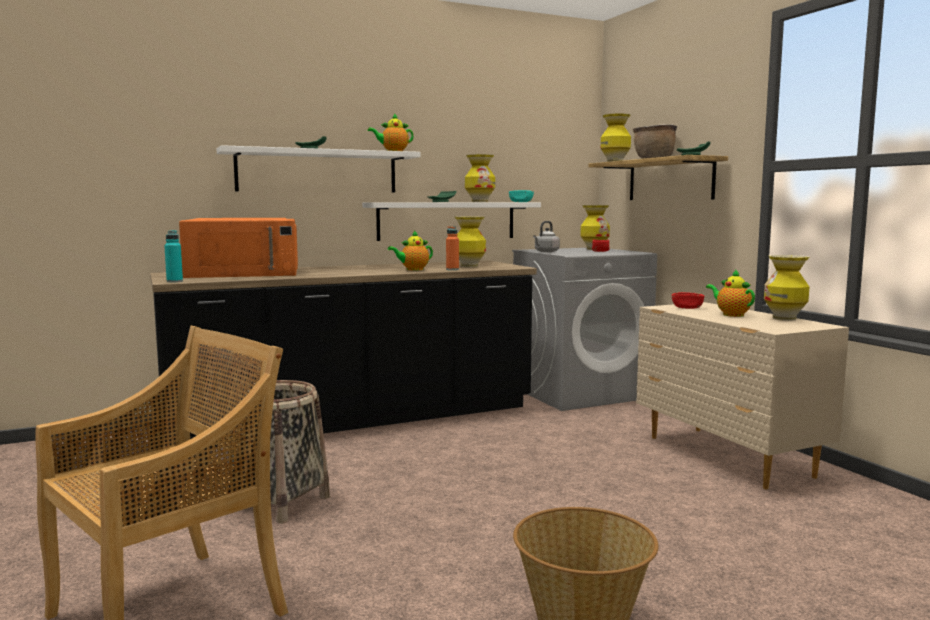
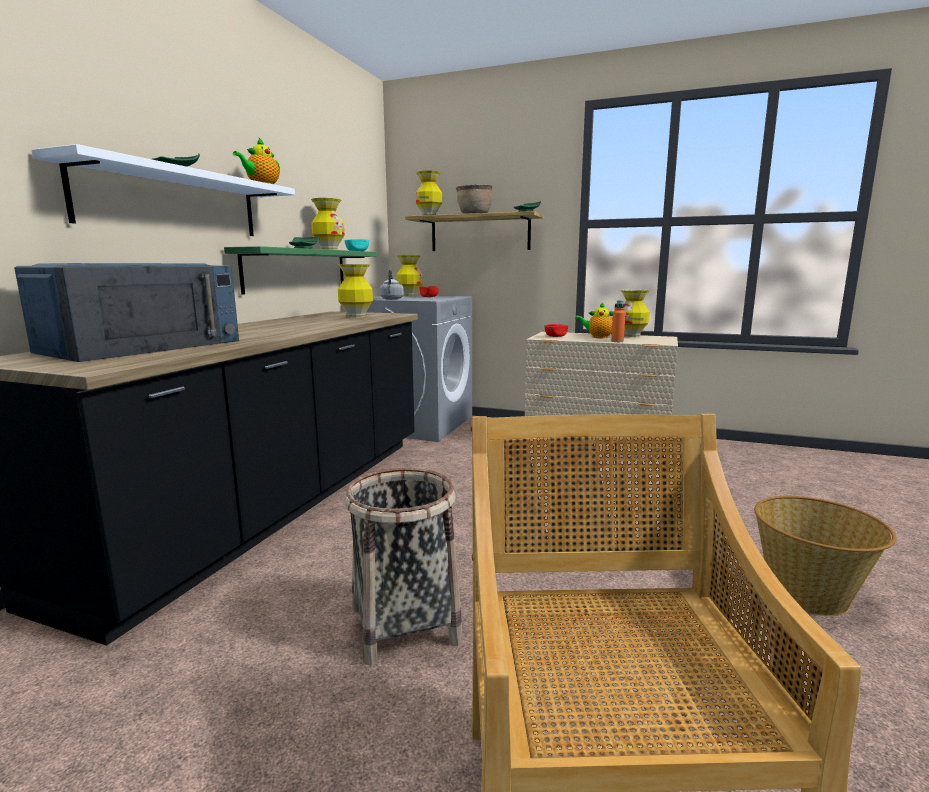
camera: 45 degrees left, 5 degrees up
turquoise bottle [164,230,183,282] -> none
orange microwave [179,218,298,278] -> blue microwave [14,263,239,362]
white shelf [362,202,541,241] -> green shelf [224,246,377,295]
teapot [388,230,433,271] -> none
orange bottle [446,226,459,270] -> orange bottle moved to [611,300,626,342]

